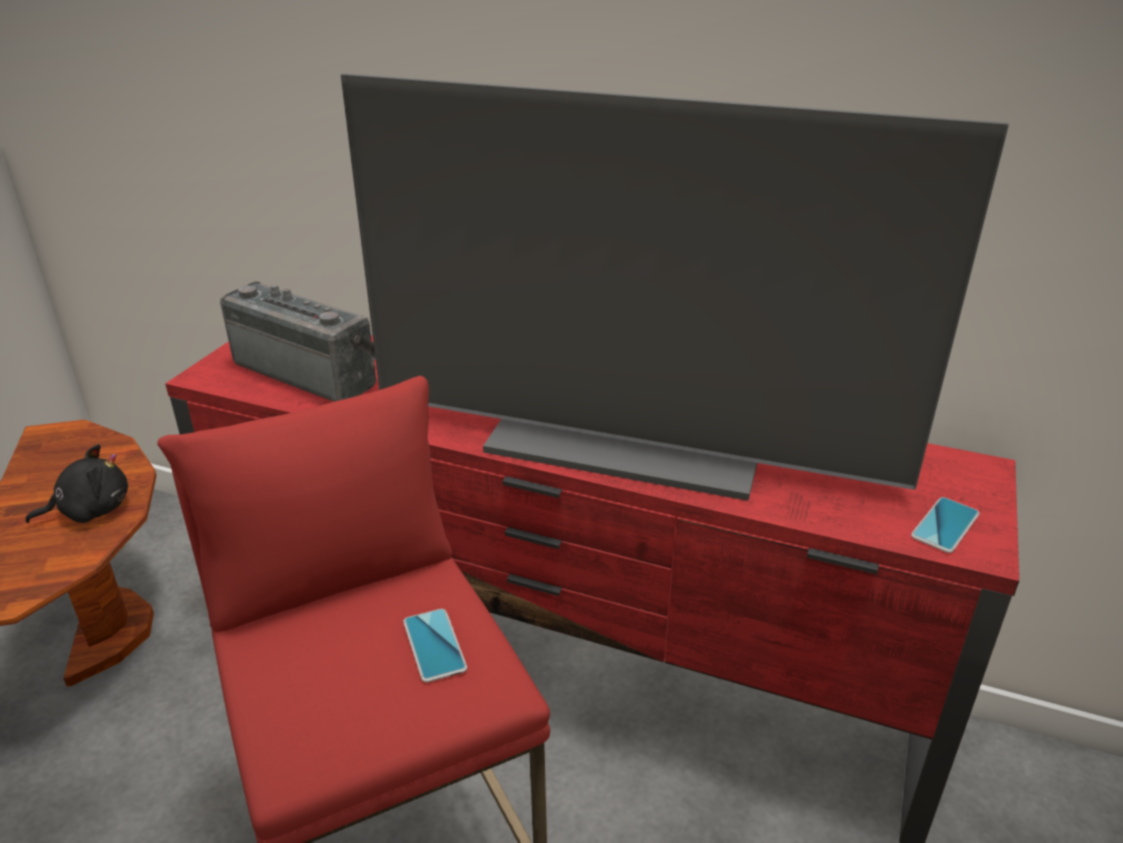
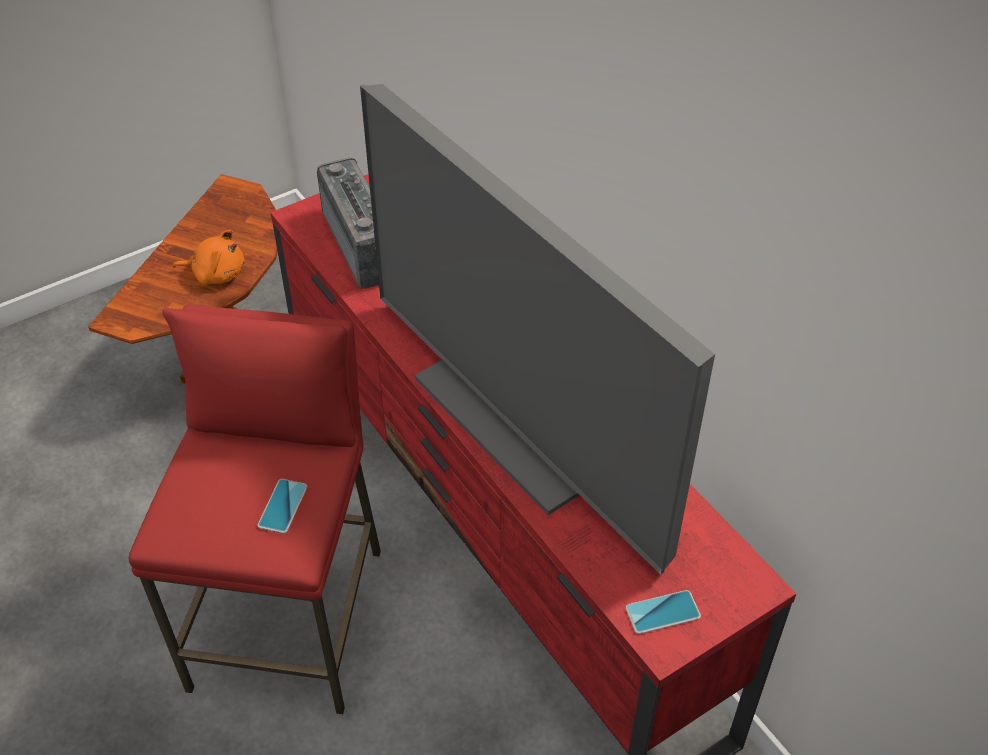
camera: 35 degrees right, 15 degrees up
black plush toy [25,444,128,523] -> orange plush toy [173,230,245,285]

